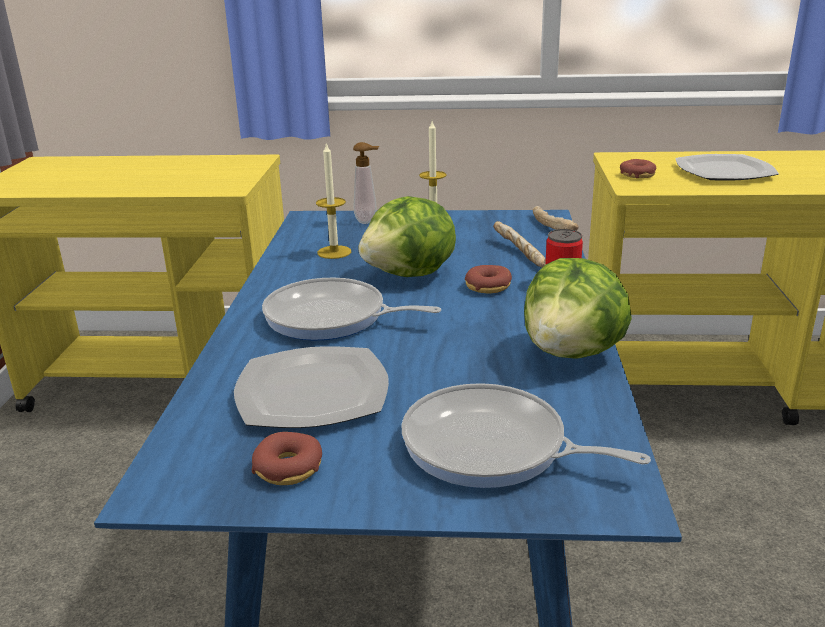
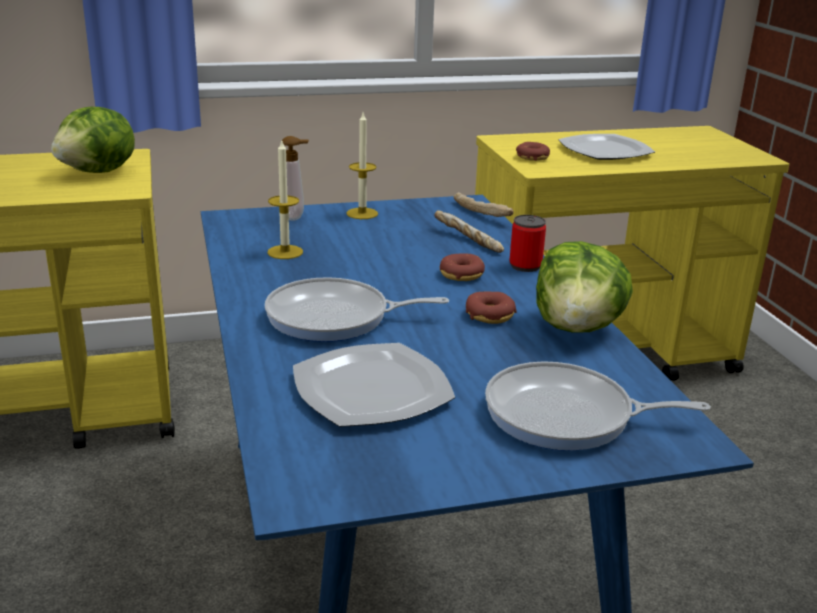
camera: 20 degrees left, 0 degrees up
donut [252,432,322,485] -> donut moved to [466,292,517,324]
lettuce [358,196,456,277] -> lettuce moved to [51,107,135,173]

